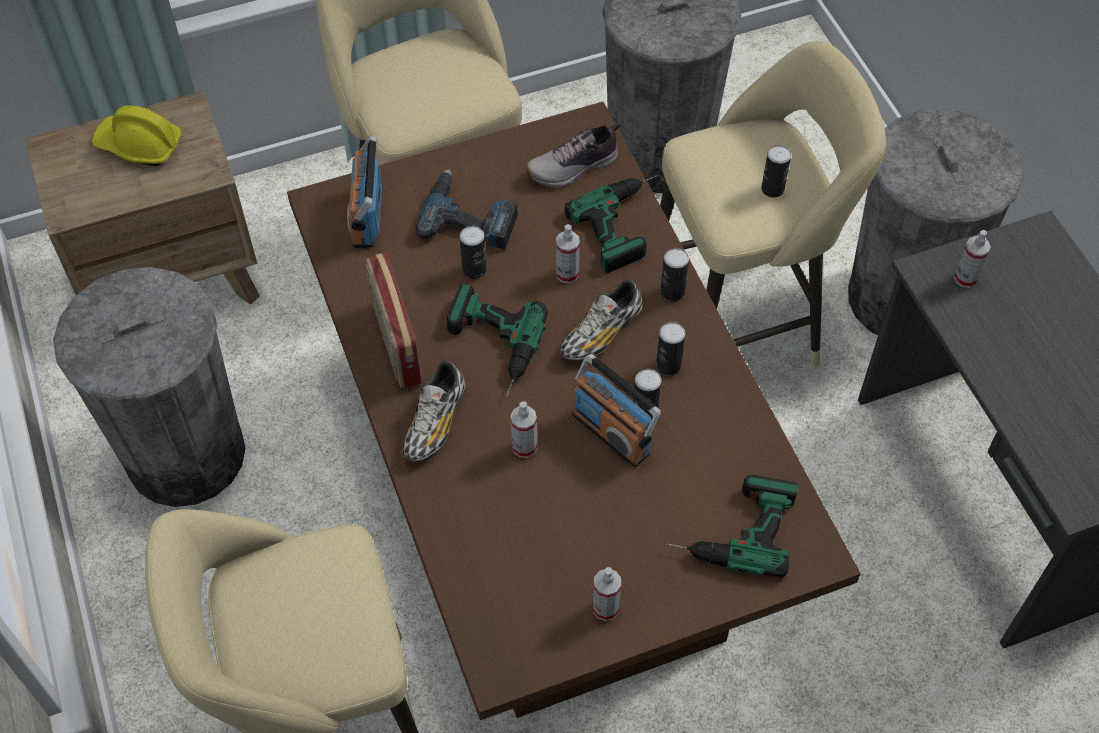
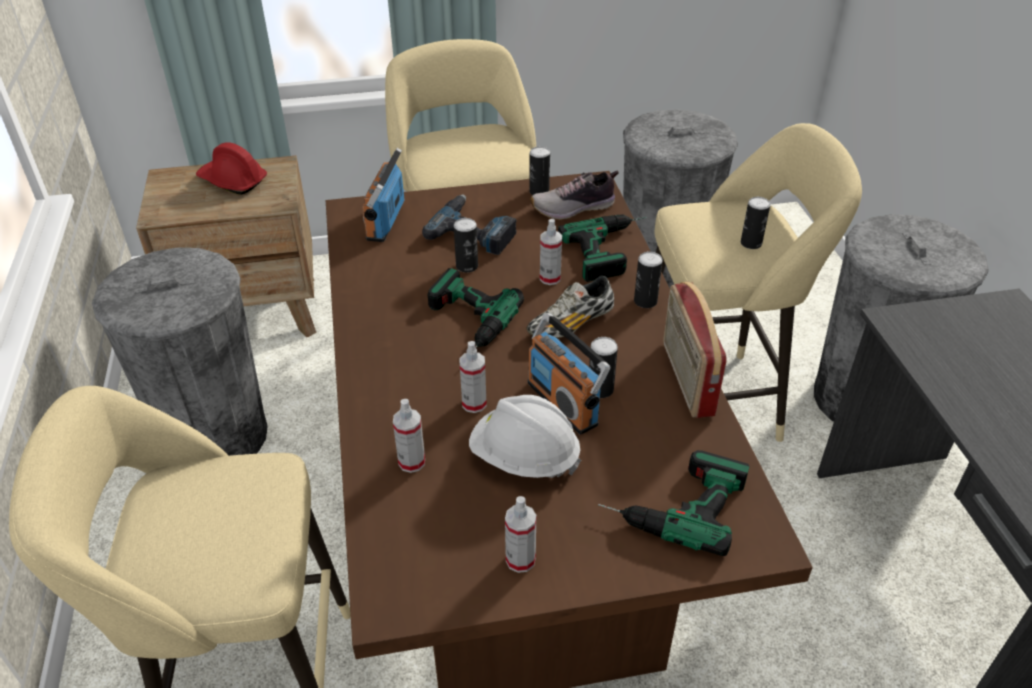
camera: 10 degrees right, 15 degrees down
yellow hard hat [92,106,181,166] -> red hard hat [196,142,267,195]
radio [366,253,422,388] -> radio moved to [663,282,727,418]
shoe [402,361,465,461] -> none
can [656,322,685,375] -> can moved to [529,146,550,195]
spray bottle [954,230,991,288] -> spray bottle moved to [393,399,425,473]
none -> white hard hat [469,395,581,478]

